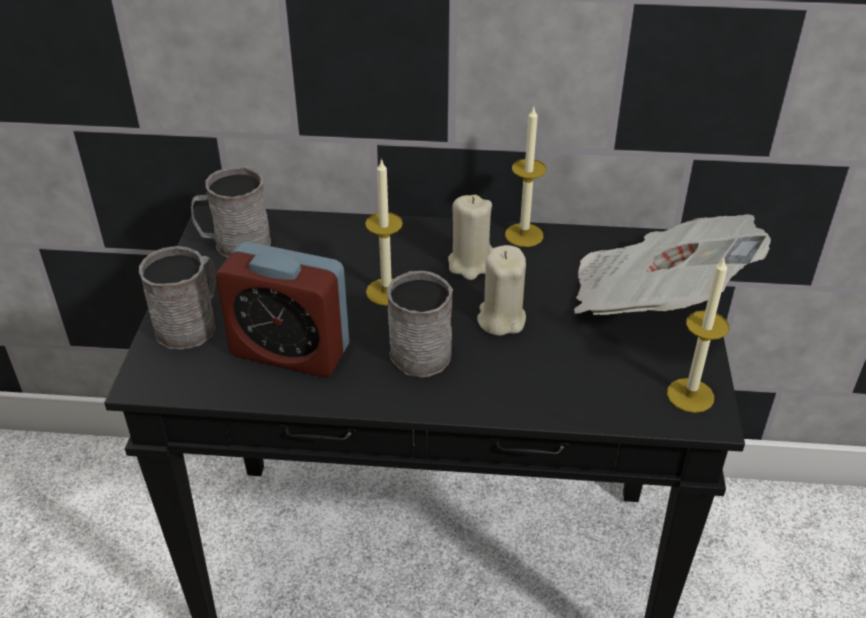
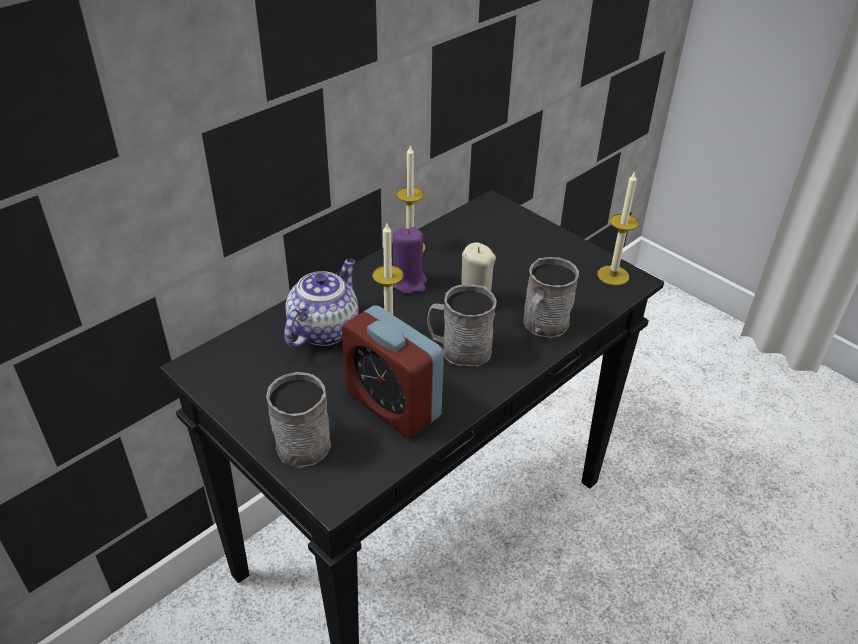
camera: 50 degrees left, 0 degrees up
grey mug [191,166,271,258] -> grey mug moved to [523,257,579,338]
alarm clock [216,241,349,377] -> alarm clock turned 75 degrees clockwise [342,305,444,438]
beige candle [448,195,492,280] -> purple candle [393,227,427,294]
newspaper [574,214,771,315] -> none
none -> teapot [284,259,358,347]

